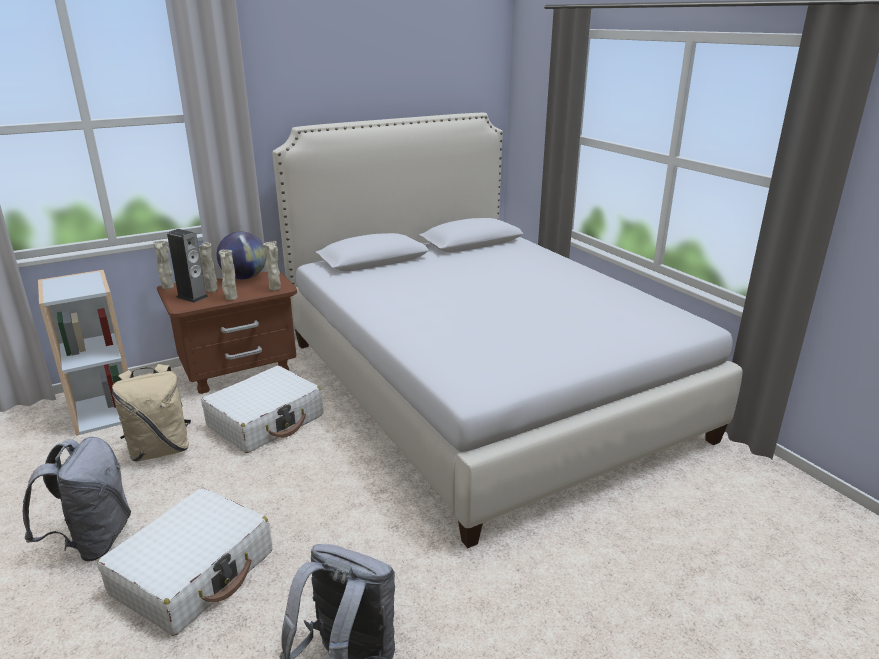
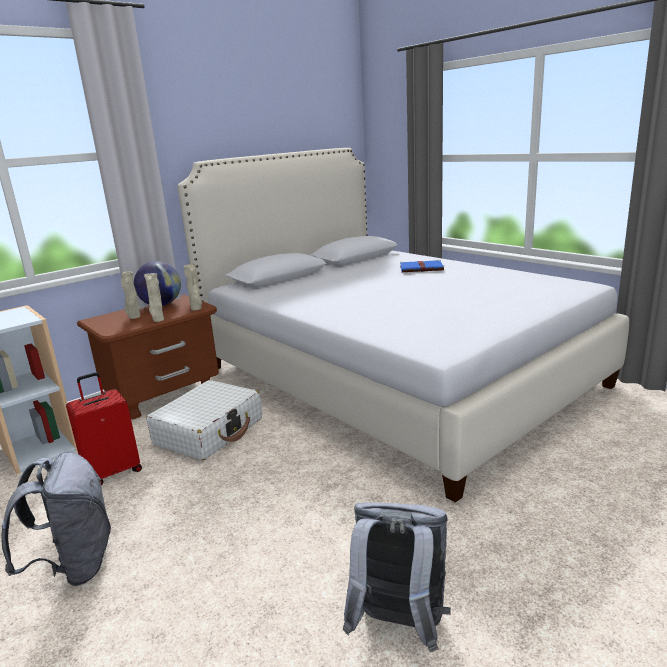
camera: 10 degrees left, 5 degrees down
white suitcase [97,488,272,636] -> none
beige backpack [112,364,191,462] -> red suitcase [66,372,142,486]
beige vase [153,241,174,289] -> none
speaker [167,229,208,303] -> none
none -> blue book [400,260,444,272]

